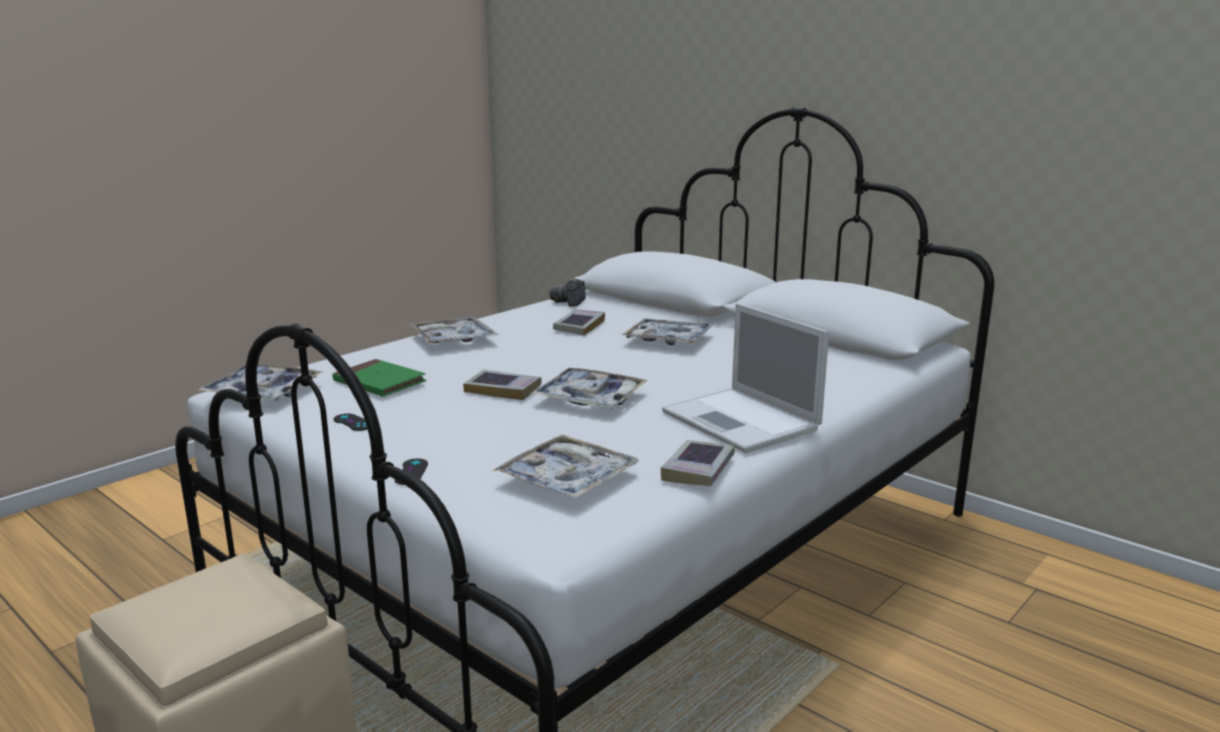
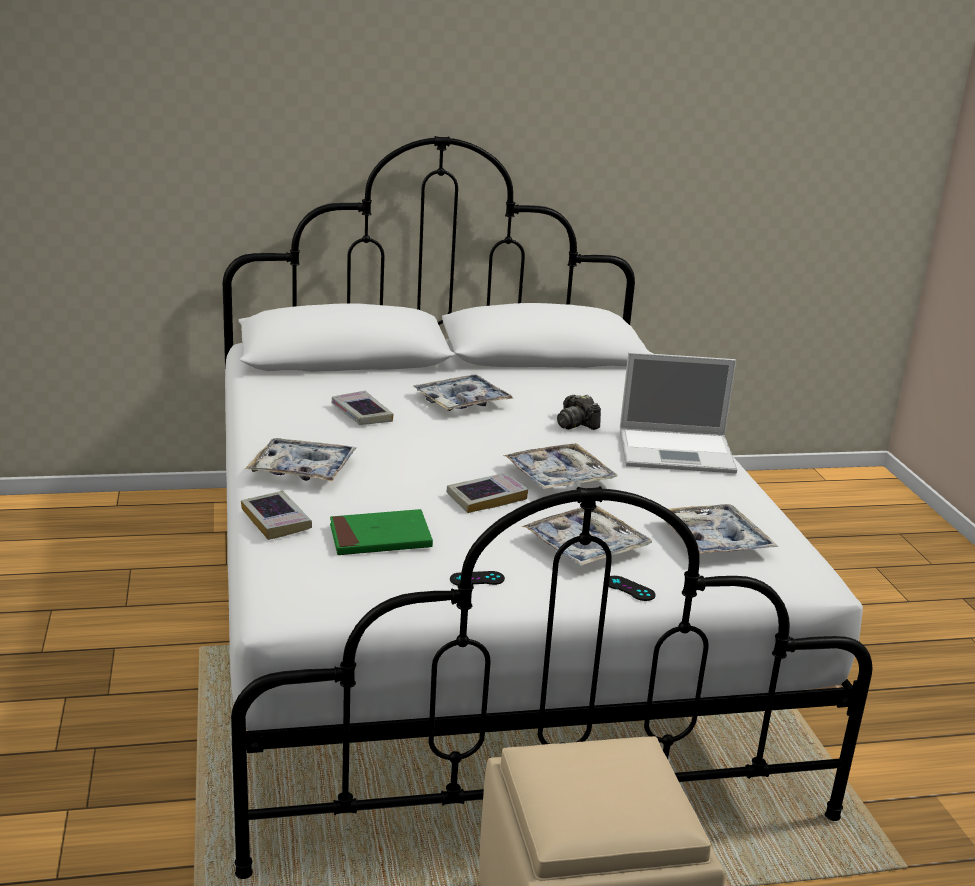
camera: 55 degrees left, 5 degrees up
tray [198,364,323,400] -> tray moved to [521,505,653,566]
camera [550,279,586,306] -> camera moved to [557,395,601,430]
book [661,440,735,486] -> book moved to [241,491,312,540]

